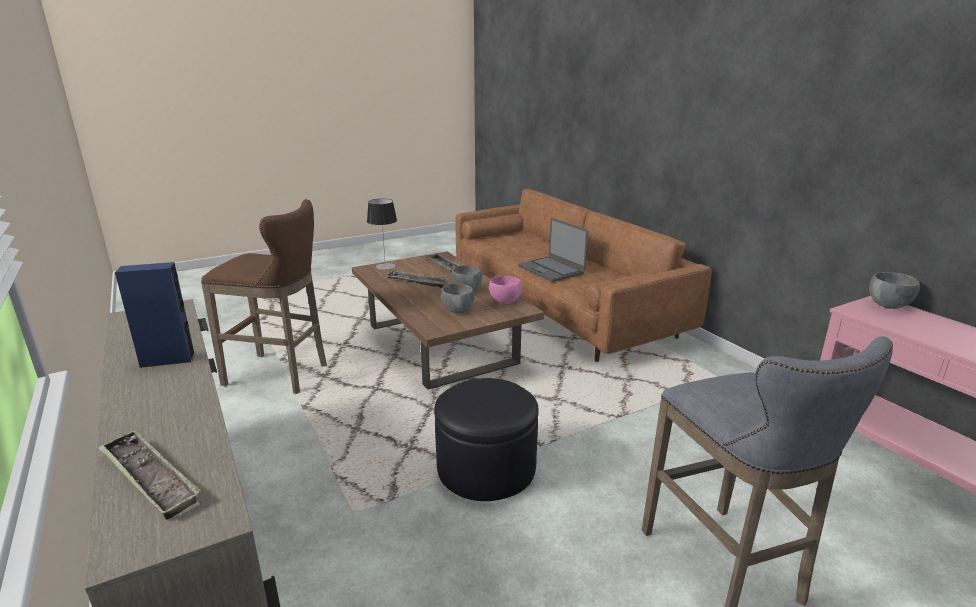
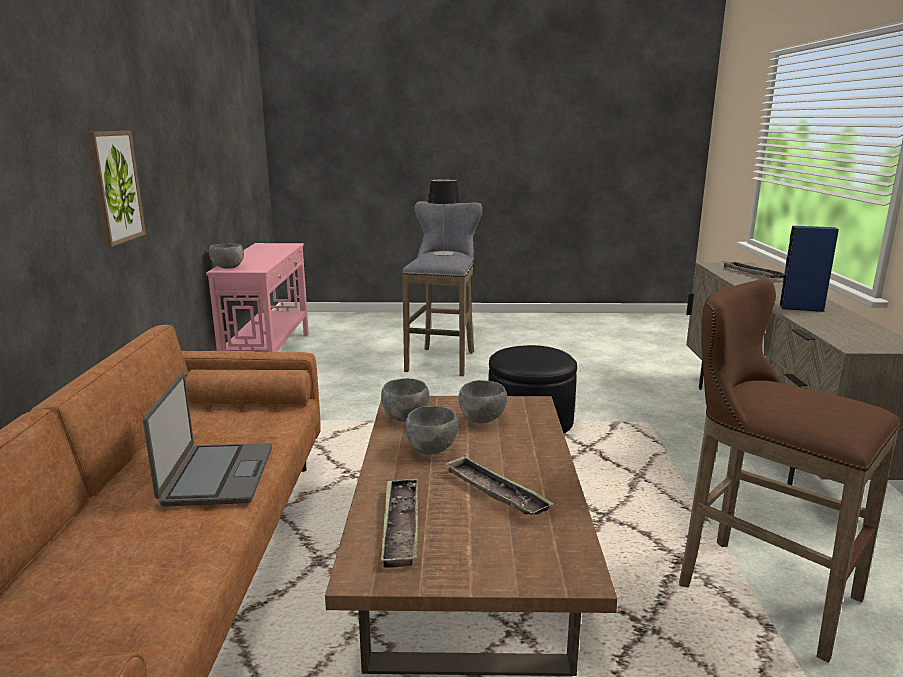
camera: 150 degrees left, 5 degrees down
table lamp [367,199,397,270] -> table lamp moved to [428,179,460,256]
pink bowl [489,276,522,304] -> grey bowl [381,378,429,422]
none -> picture [86,131,146,247]

